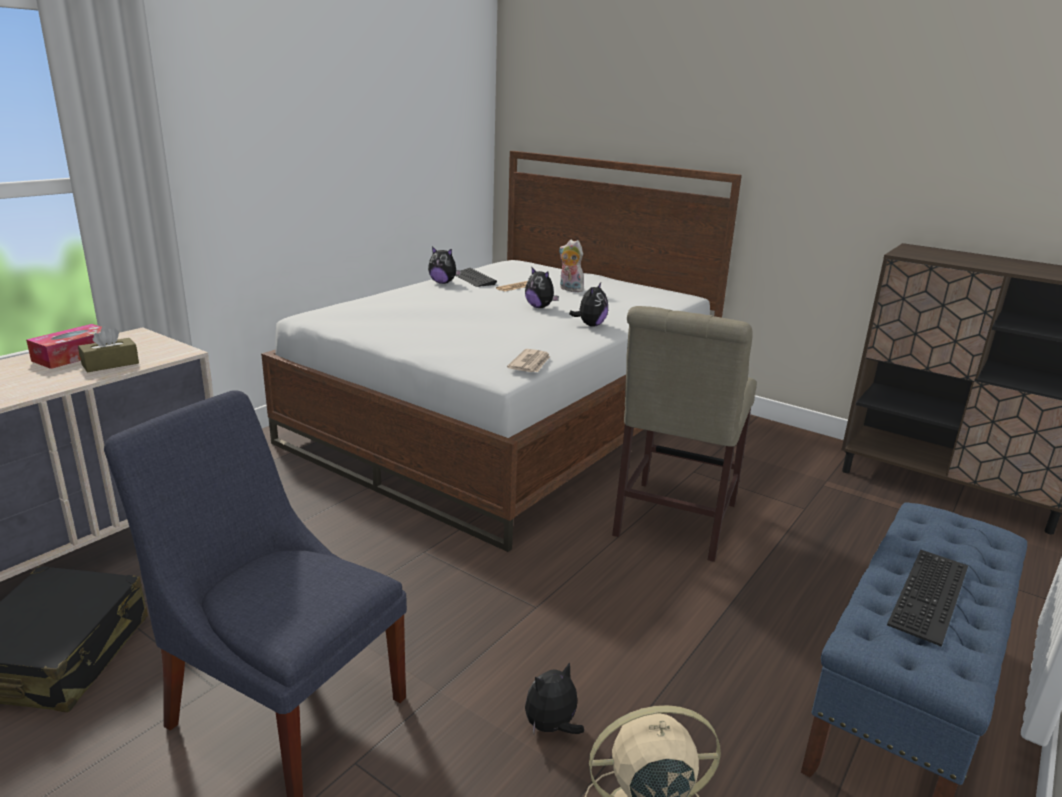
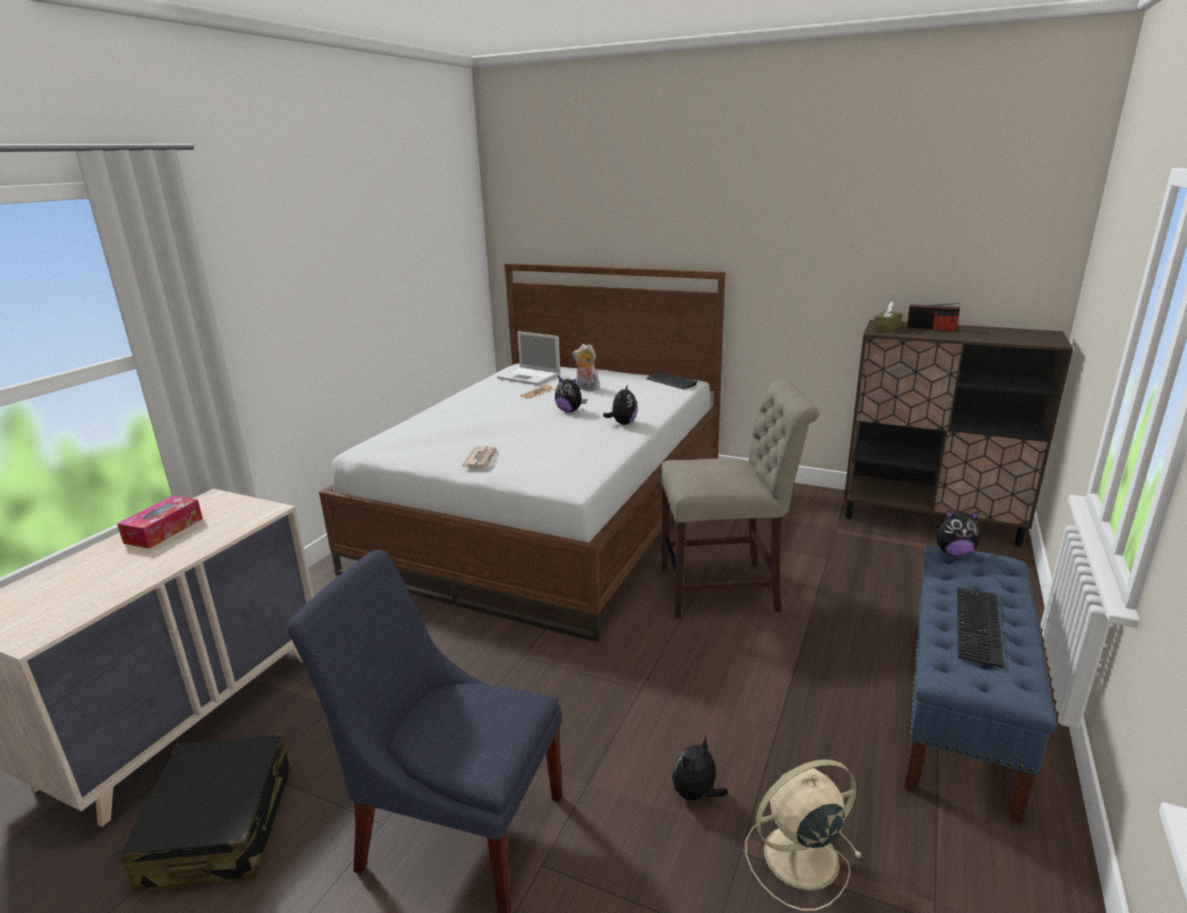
camera: 10 degrees left, 0 degrees up
brown tissue box [78,326,139,372] -> brown tissue box moved to [873,301,903,332]
plush toy [428,247,461,284] -> plush toy moved to [937,510,980,556]
keyboard [456,268,497,287] -> keyboard moved to [646,371,698,389]
newspaper [507,349,550,372] -> newspaper moved to [462,446,498,468]
beige chair [612,306,757,562] -> beige chair turned 105 degrees counterclockwise [660,380,819,619]
none -> laptop [497,331,560,385]
none -> radio [907,303,960,331]

